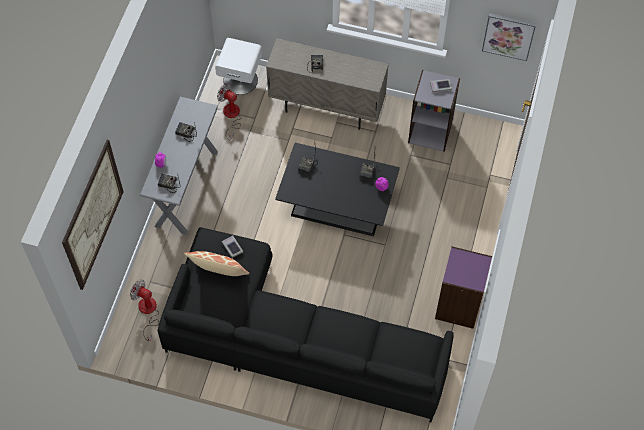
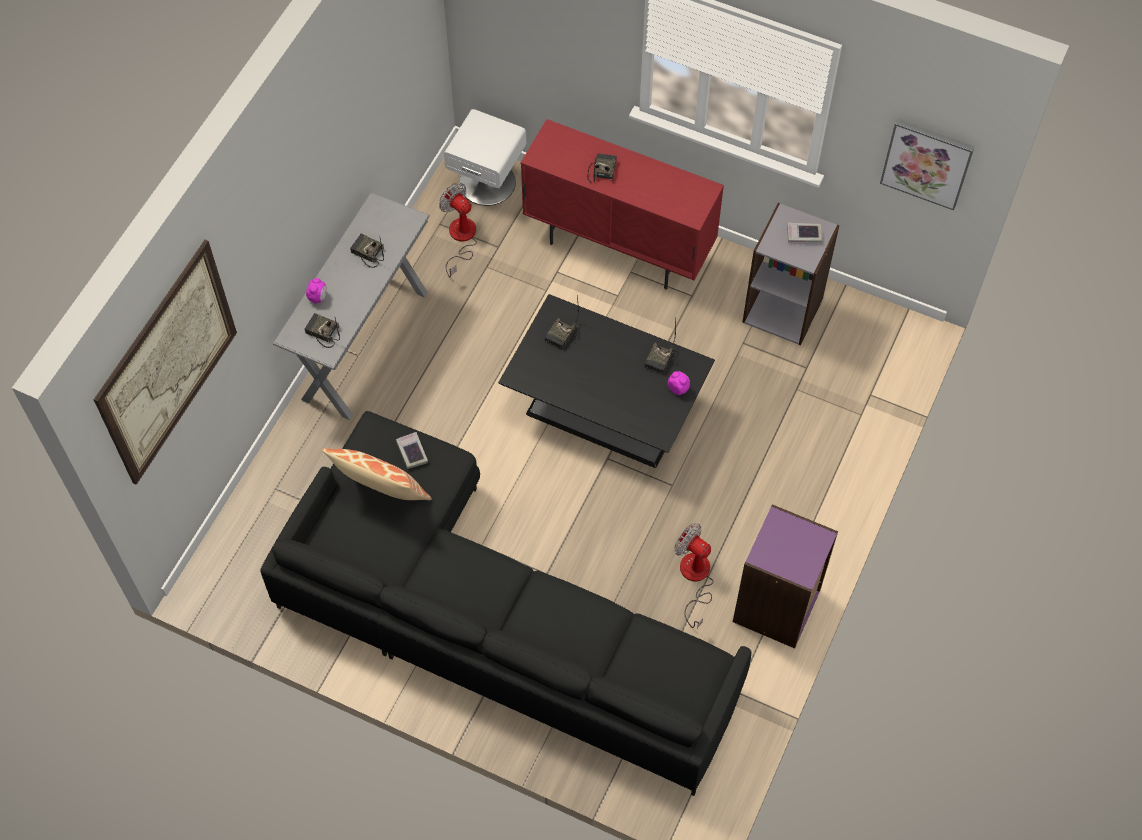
camera: 10 degrees right, 0 degrees up
fan [130,280,159,342] -> fan moved to [674,523,714,629]
beige cabinet [266,38,389,130] -> red cabinet [520,119,724,290]

